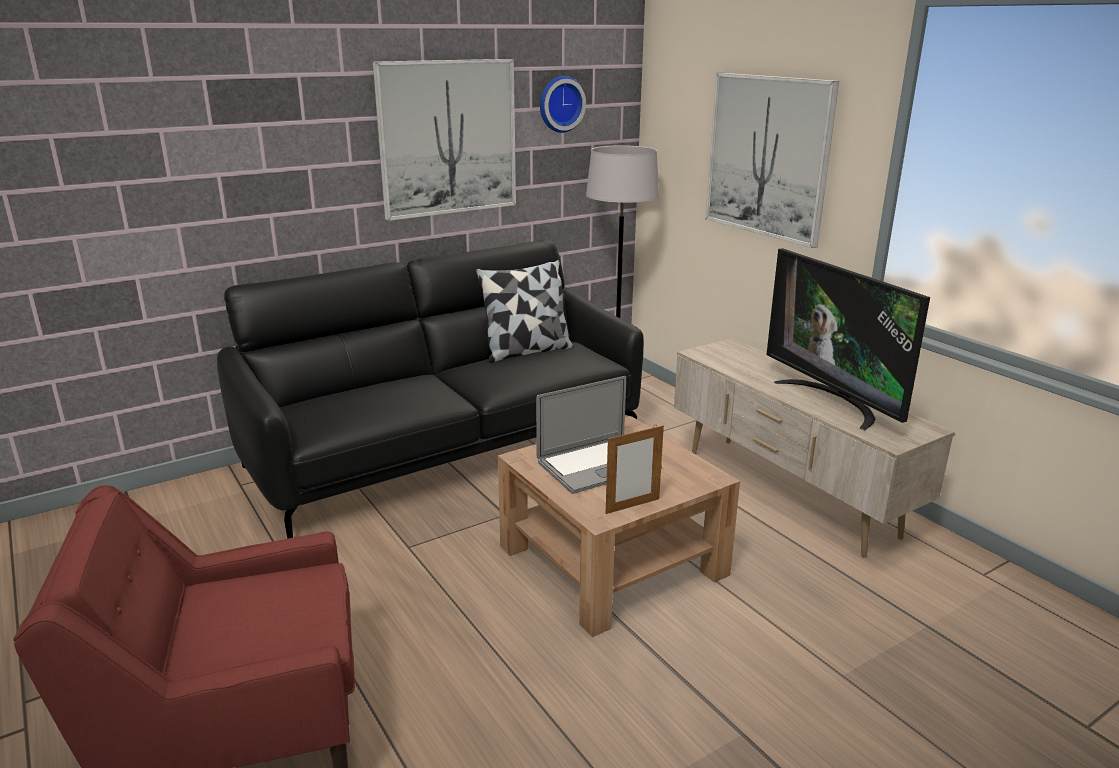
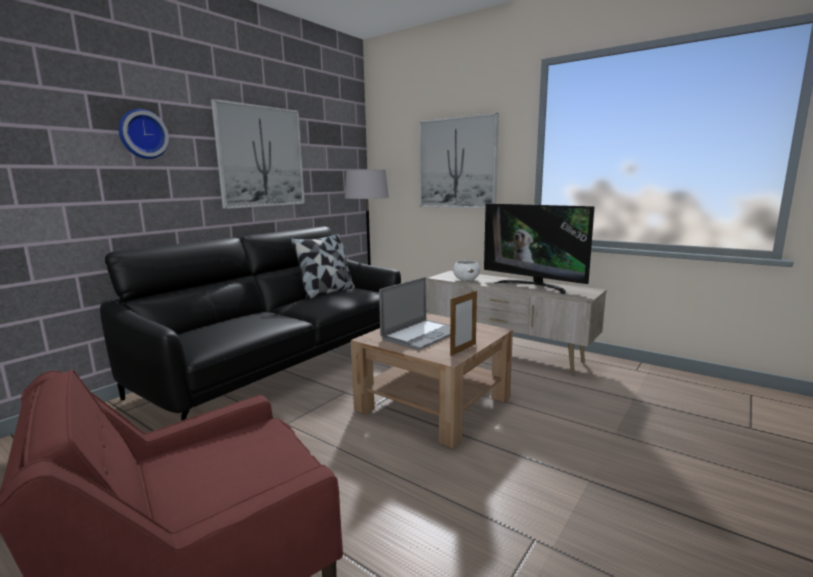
camera: 20 degrees left, 10 degrees down
wall clock [540,76,586,133] -> wall clock moved to [119,109,169,159]
none -> white bowl [453,260,480,281]

